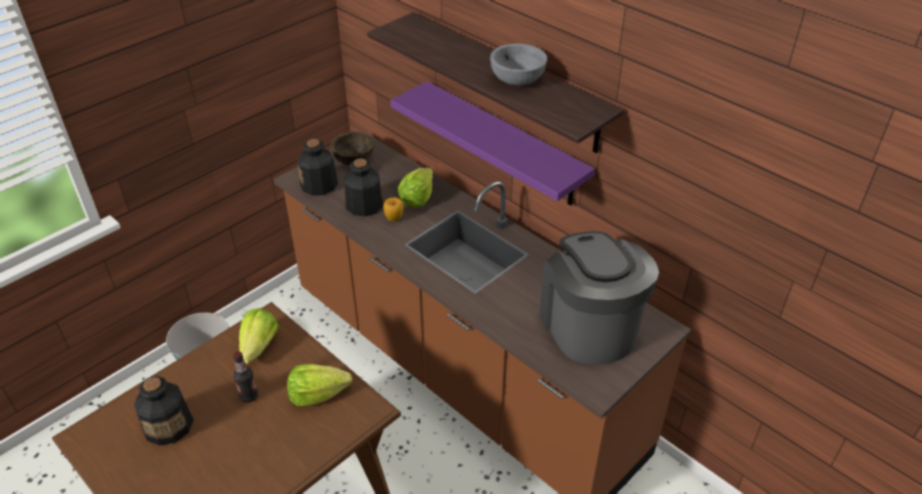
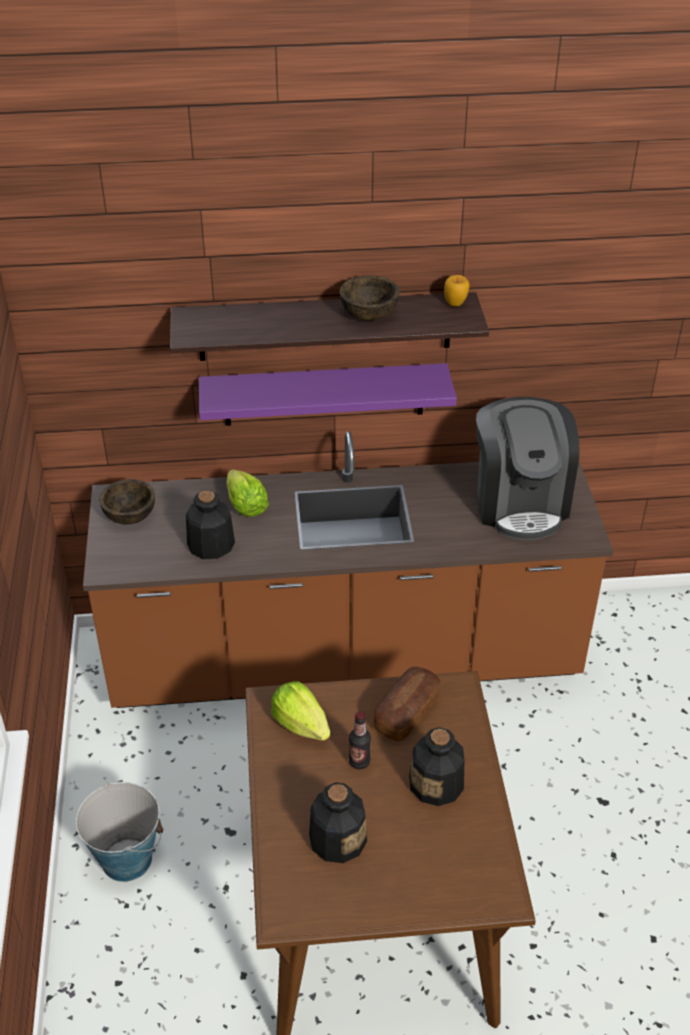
camera: 50 degrees left, 0 degrees up
lettuce [287,364,352,406] -> bread [373,667,440,741]
bottle [298,139,338,196] -> bottle moved to [409,727,464,806]
apple [383,197,404,221] -> apple moved to [444,275,470,307]
grey bowl [490,44,547,85] -> brown bowl [340,275,400,321]
coffee machine [539,231,659,365] -> coffee machine turned 120 degrees counterclockwise [476,397,579,540]

